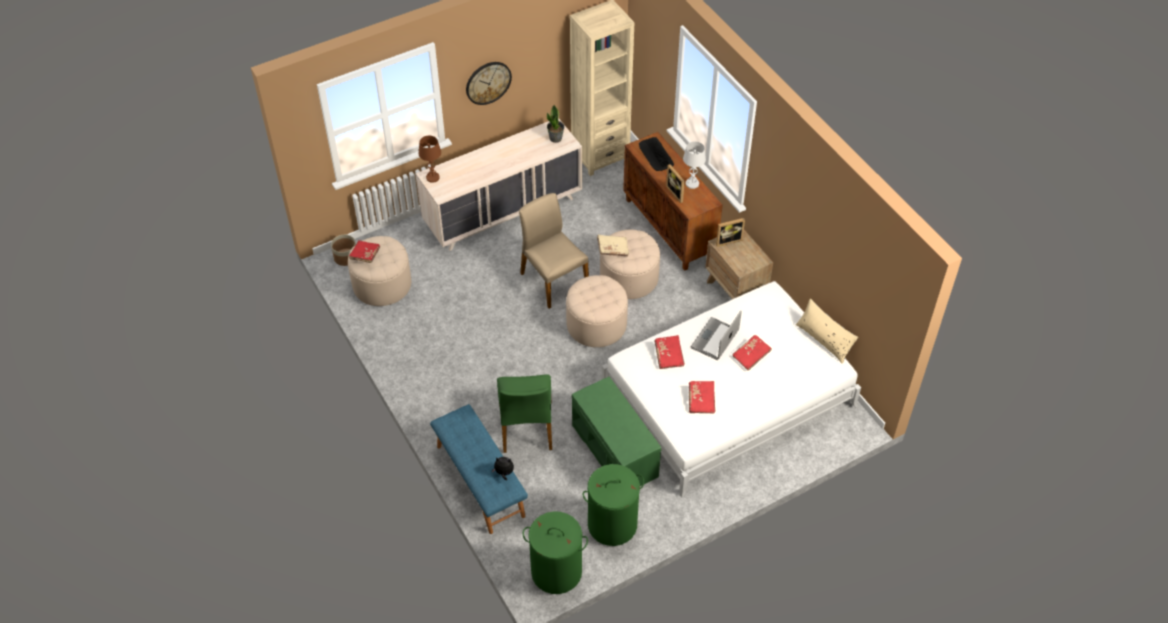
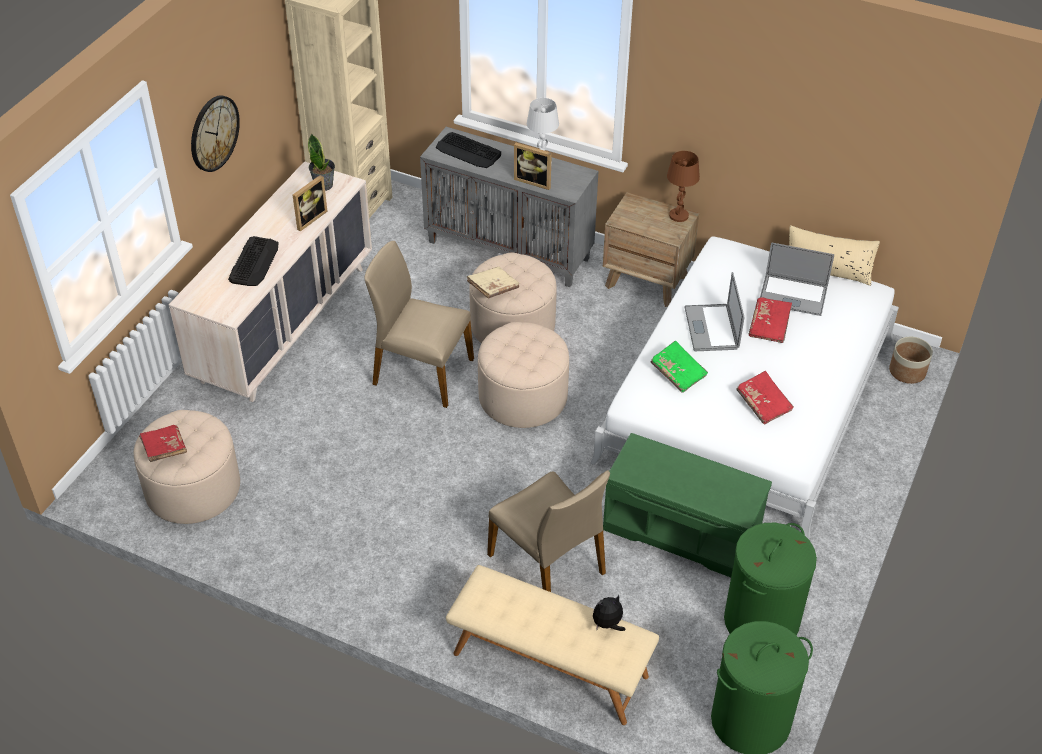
camera: 35 degrees left, 5 degrees down
planter [331,235,356,266] -> planter moved to [889,337,933,384]
brown table lamp [419,135,441,183] -> brown table lamp moved to [667,151,700,222]
blue bench [430,404,528,534] -> beige bench [446,565,659,725]
green chair [497,374,552,453] -> beige chair [487,470,610,592]
brown cabinet [623,132,723,271] -> grey cabinet [420,127,598,287]
red book [654,335,685,369] -> green book [651,341,708,393]
picture frame [716,218,745,247] -> picture frame moved to [293,175,328,232]
none -> keyboard [228,236,278,286]
none -> laptop [760,243,834,316]

